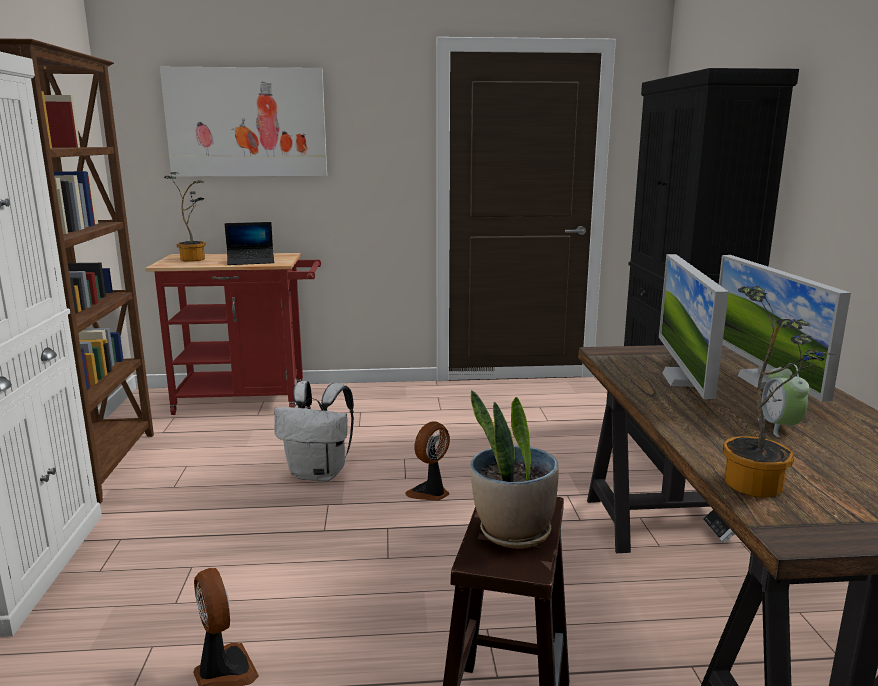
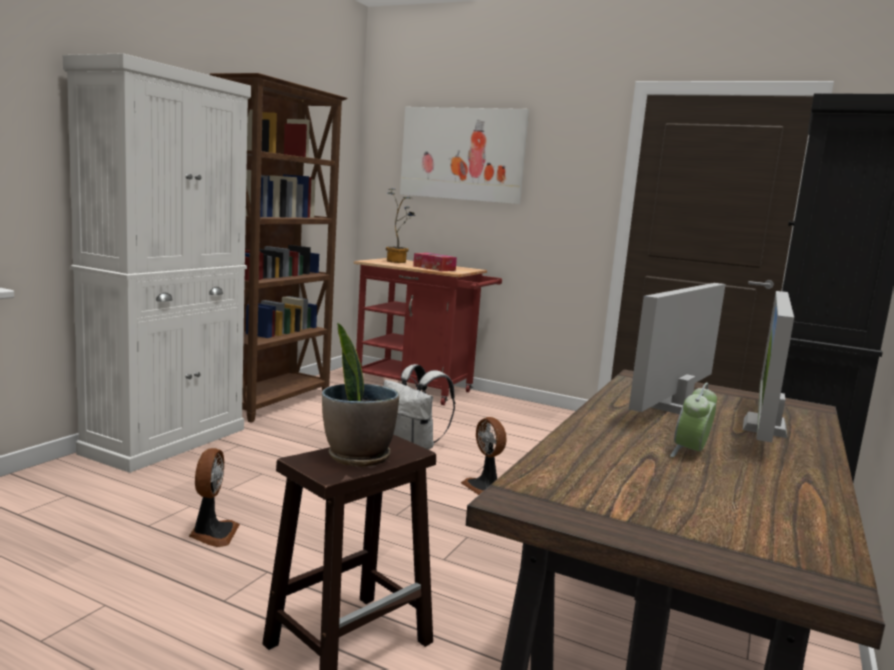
camera: 30 degrees right, 5 degrees down
laptop [225,222,275,265] -> tissue box [413,253,457,271]
fan [405,421,450,501] -> fan turned 105 degrees counterclockwise [461,417,507,495]
potted plant [723,286,834,498] -> none

